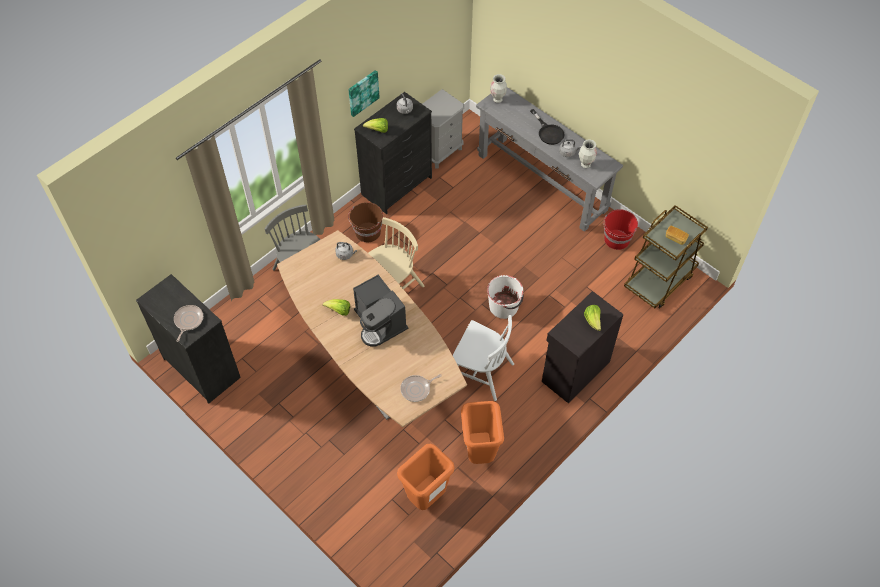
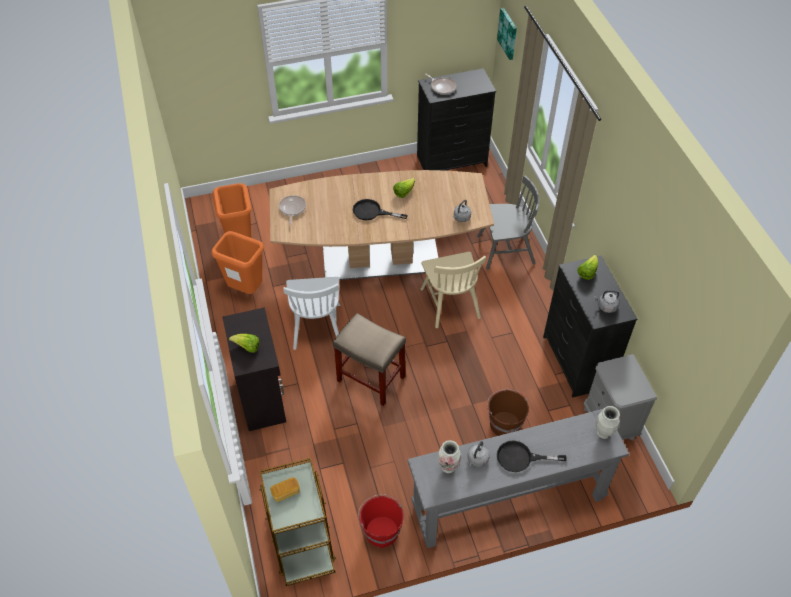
camera: 120 degrees right, 5 degrees down
picture [348,70,380,117] -> picture moved to [497,8,517,60]
brown bucket [348,202,383,242] -> brown bucket moved to [487,389,529,436]
coffee machine [353,275,408,347] -> black frying pan [353,199,408,220]
white chair [452,315,514,401] -> white chair turned 60 degrees counterclockwise [283,277,340,350]
white bucket [487,275,524,319] -> beige stool [333,313,406,406]

